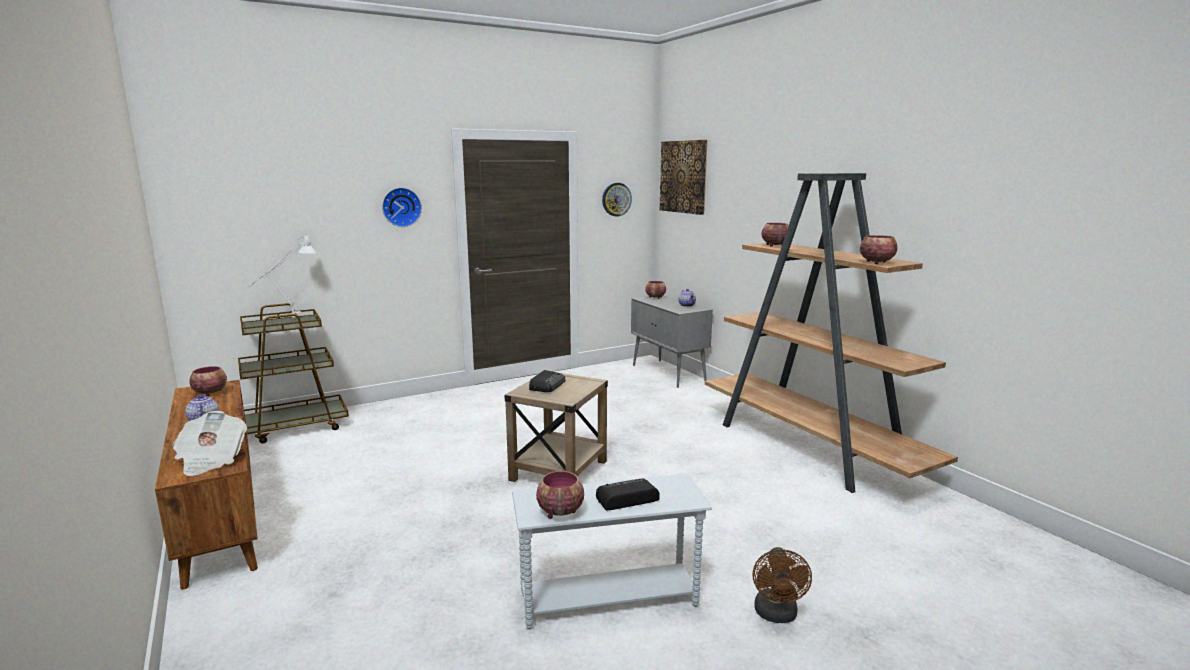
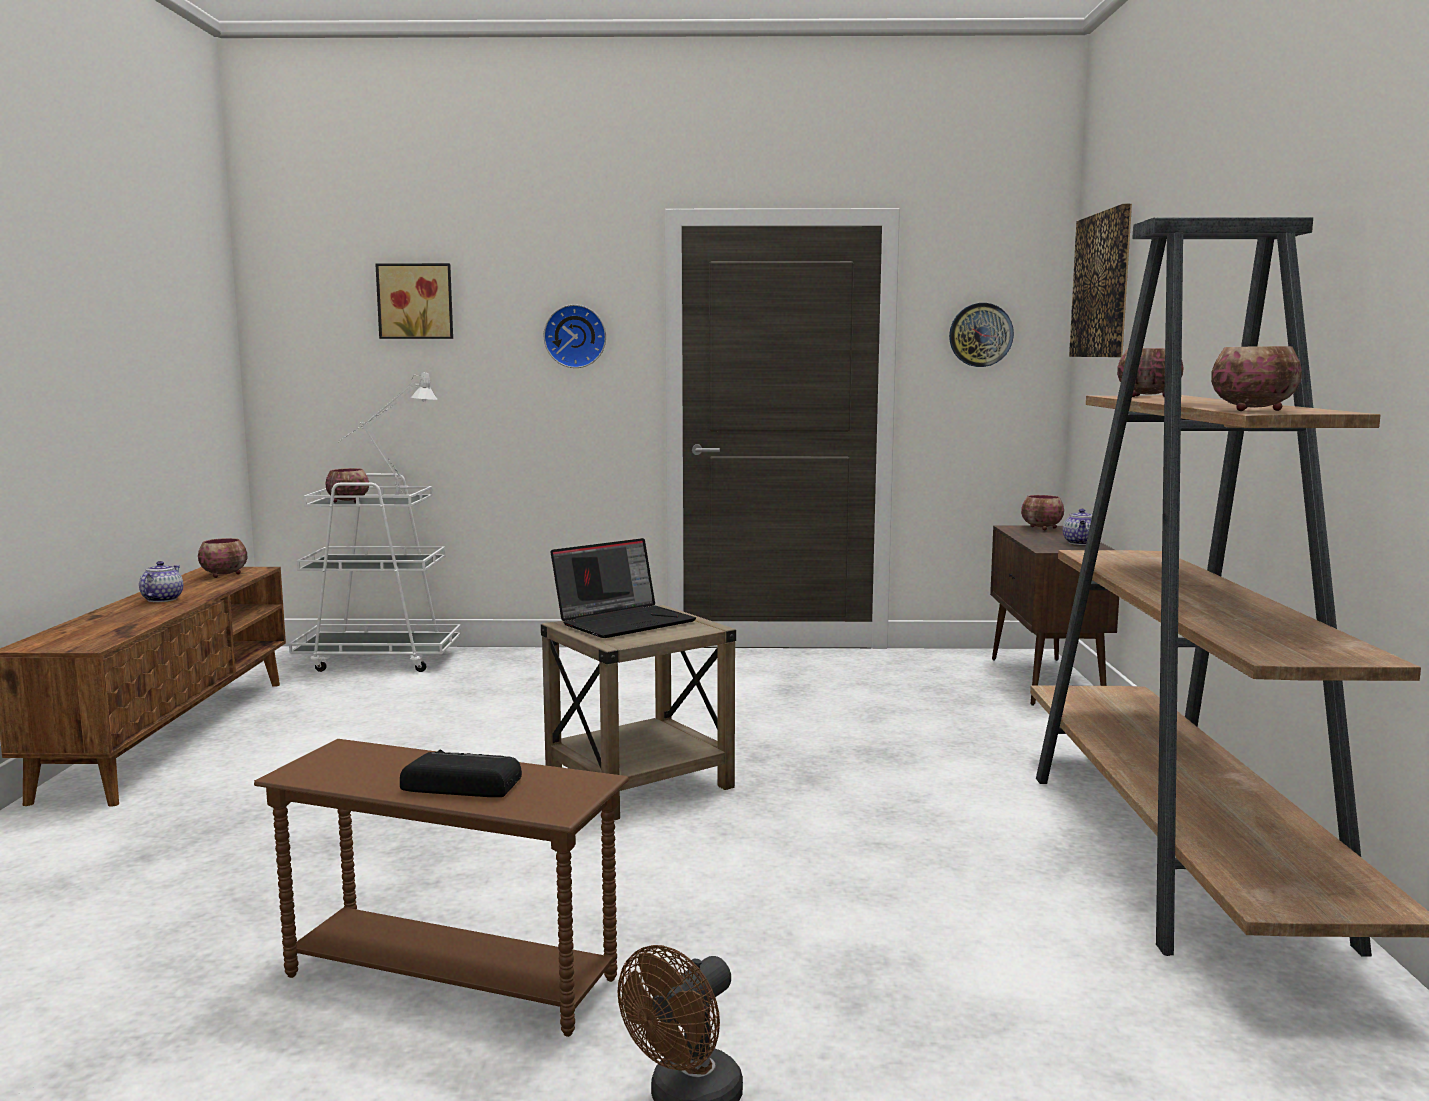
camera: 30 degrees right, 5 degrees down
newspaper [172,411,247,476] -> none
brown cart [238,303,349,444] -> white cart [289,473,461,672]
white side table [512,474,712,630] -> brown side table [254,739,629,1037]
radio [529,370,565,392] -> laptop [551,538,696,638]
bowl [536,471,584,519] -> bowl moved to [325,468,369,503]
grey cabinet [631,295,713,388] -> brown cabinet [990,526,1119,706]
none -> picture [375,263,453,339]

